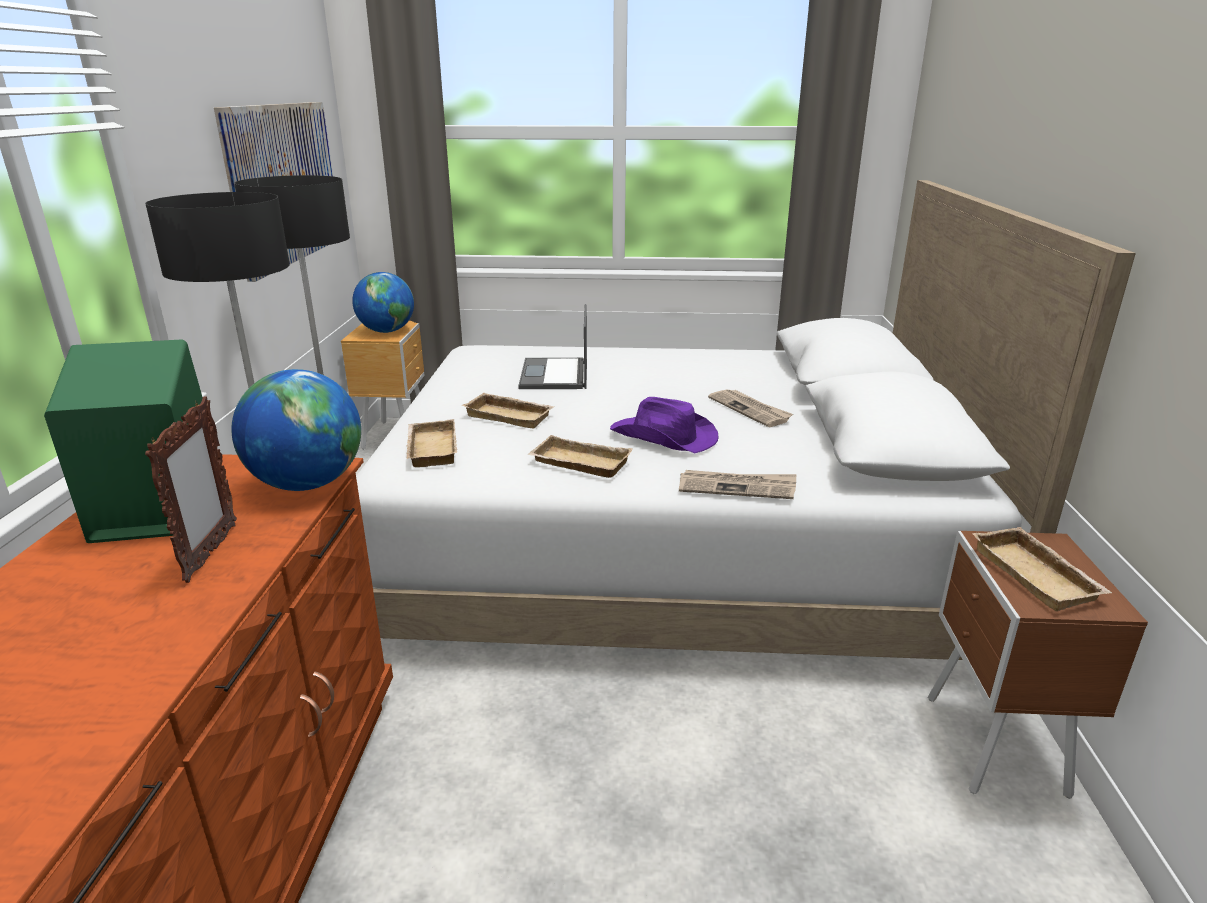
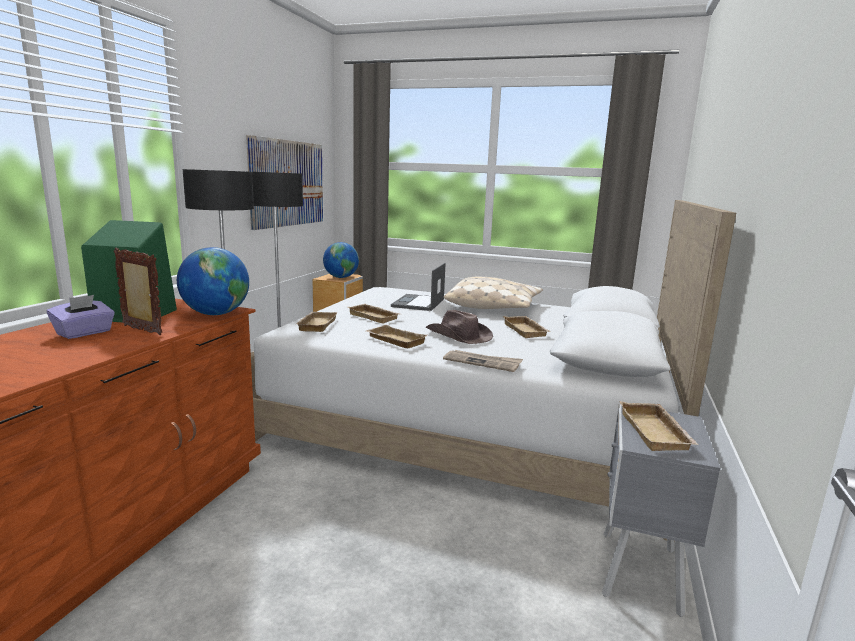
camera: 15 degrees right, 10 degrees down
picture frame [145,397,237,583] -> picture frame turned 75 degrees counterclockwise [114,248,162,335]
purple hat [610,397,719,453] -> brown hat [426,310,493,344]
newspaper [708,390,793,427] -> beige tray [503,316,551,338]
brown nightstand [927,531,1148,799] -> grey nightstand [602,404,720,617]
none -> purple tissue box [47,295,115,339]
none -> beige pillow [443,277,543,309]

